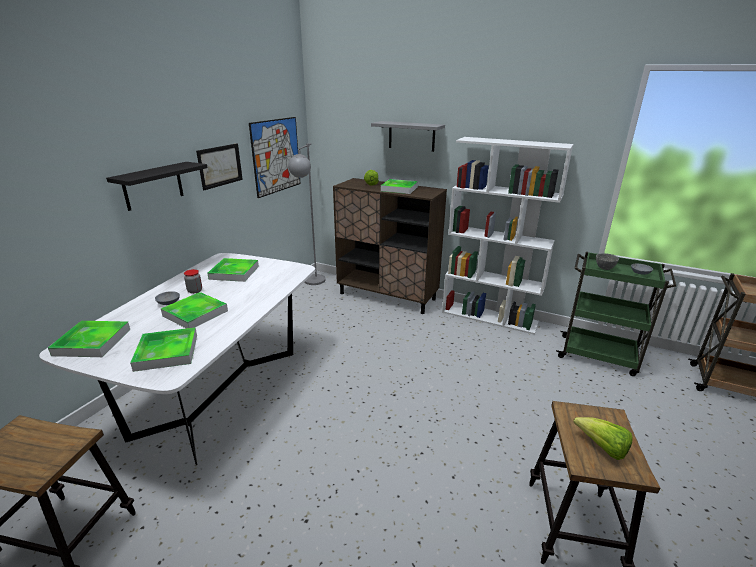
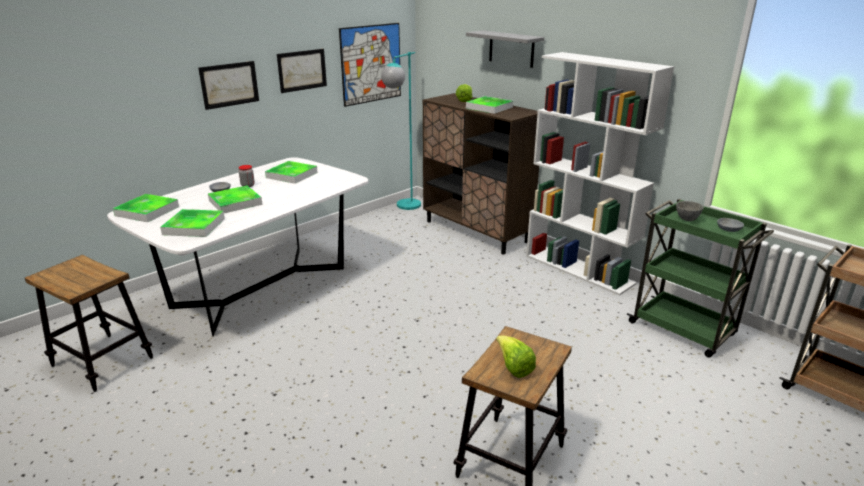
camera: 20 degrees right, 0 degrees up
black shelf [106,162,208,211] -> picture [198,61,259,110]
grey floor lamp [288,143,326,285] -> turquoise floor lamp [381,52,421,210]

